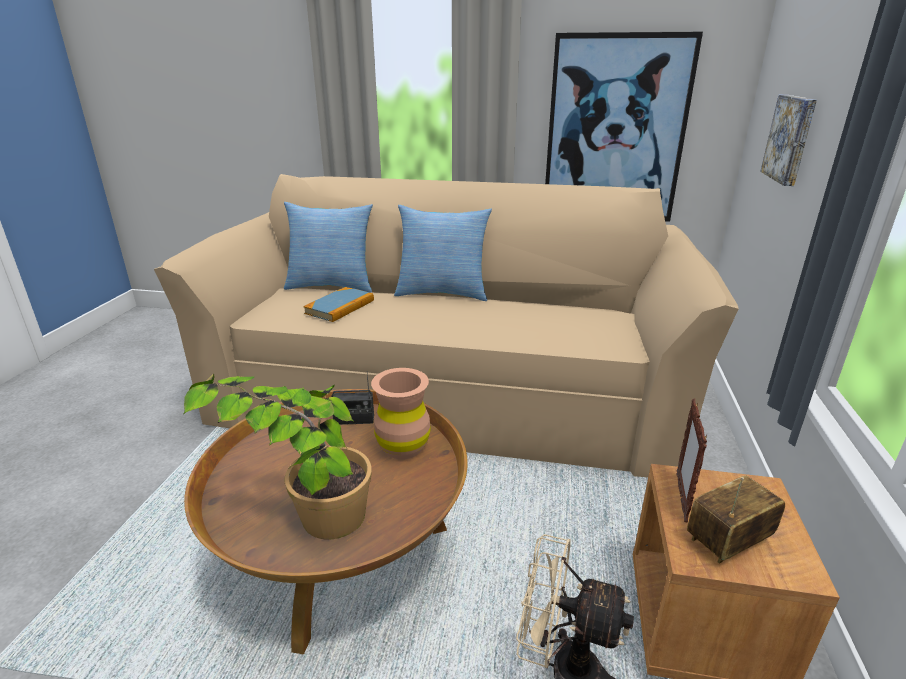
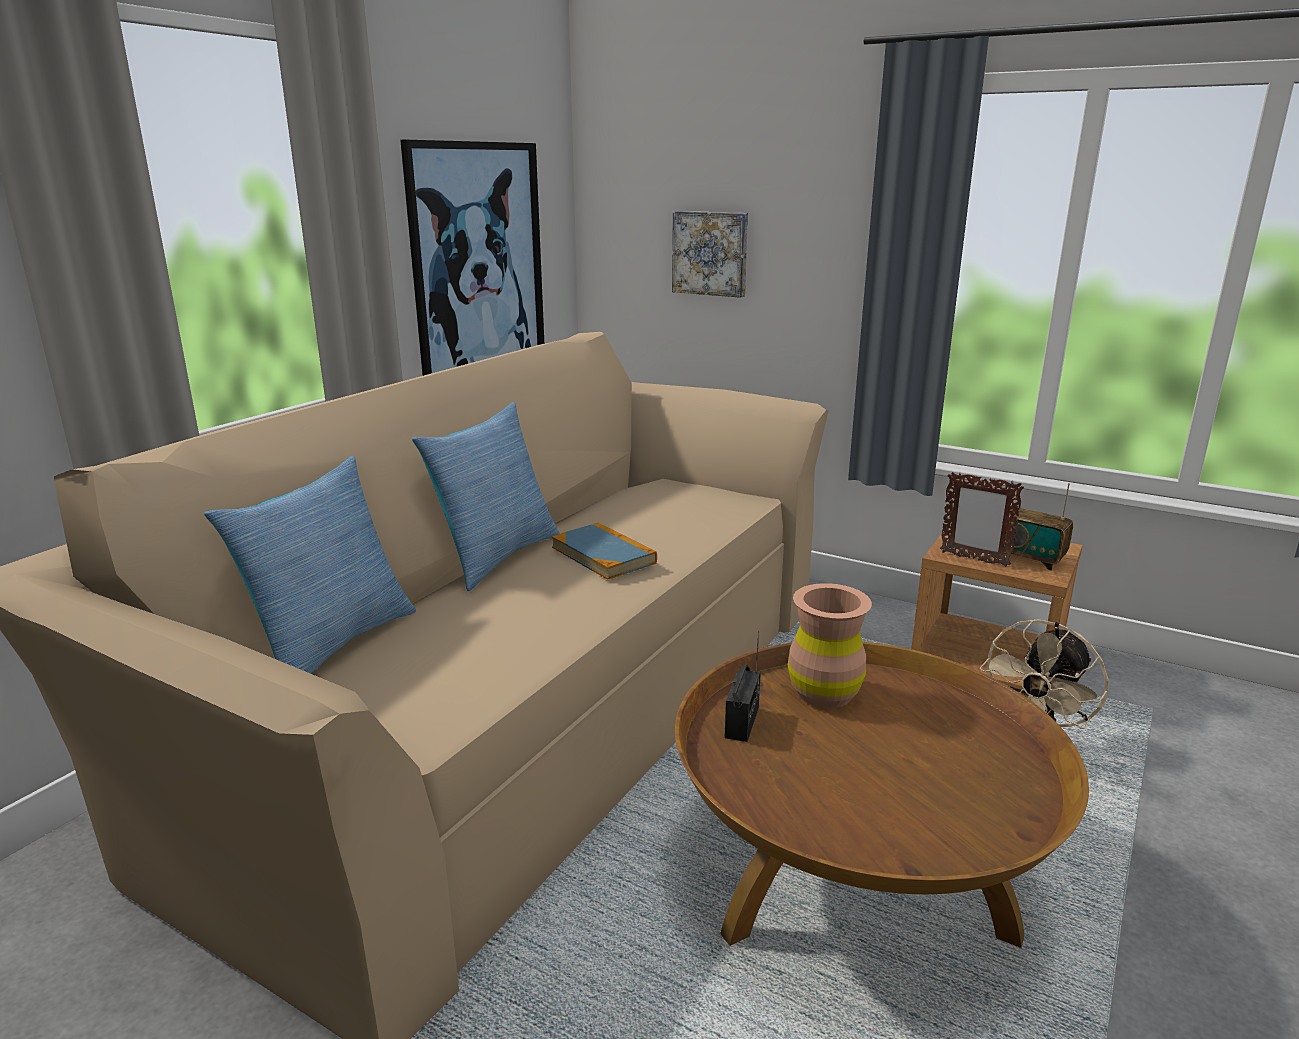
camera: 70 degrees left, 5 degrees down
potted plant [183,374,372,540] -> none
book [303,287,374,322] -> book moved to [552,522,657,580]
radio [687,475,785,564] -> radio turned 45 degrees counterclockwise [1004,483,1073,571]

